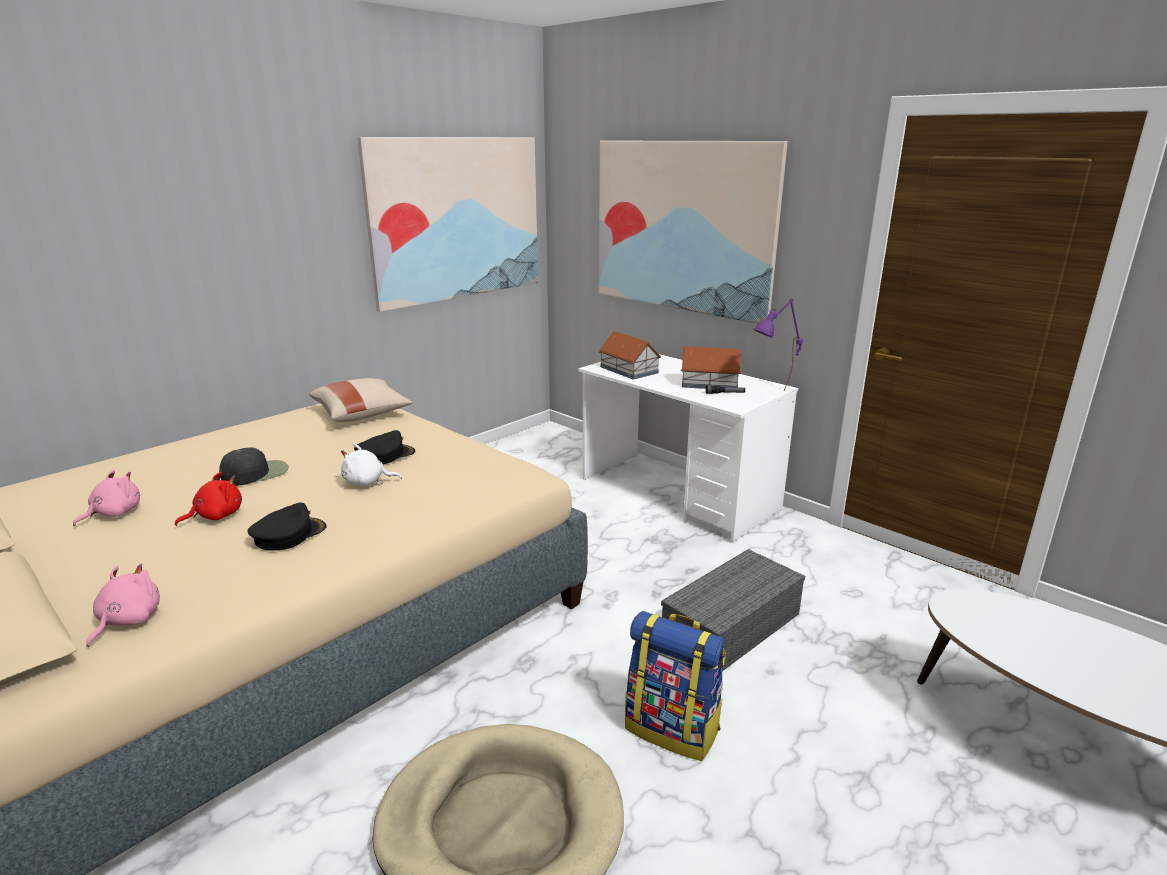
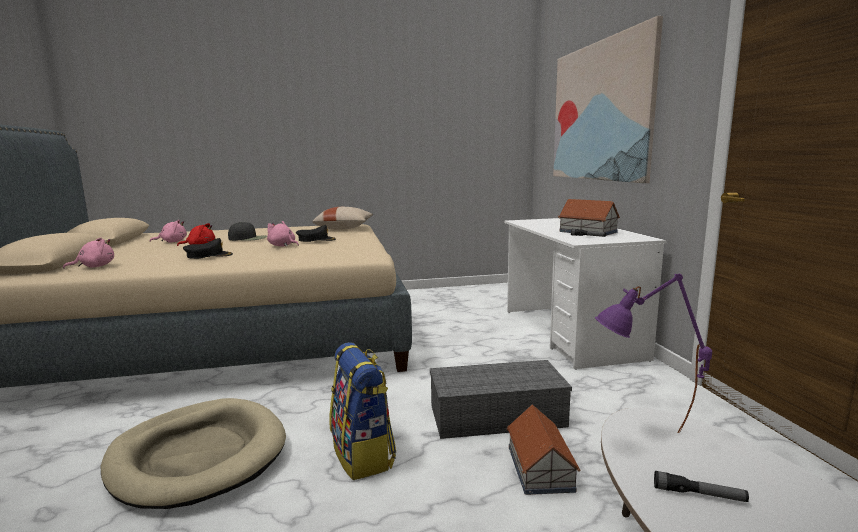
camera: 35 degrees right, 10 degrees down
white plush toy [341,443,402,486] -> pink plush toy [267,221,299,246]
picture [357,137,538,312] -> none
toy house [599,331,661,380] -> toy house moved to [507,404,580,495]
purple table lamp [753,298,803,391] -> purple table lamp moved to [595,274,712,433]
none -> flashlight [654,471,749,502]

